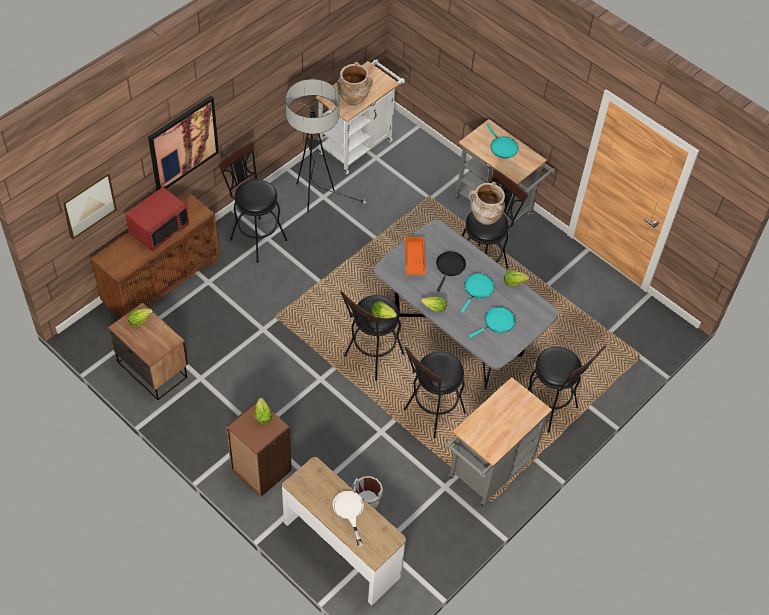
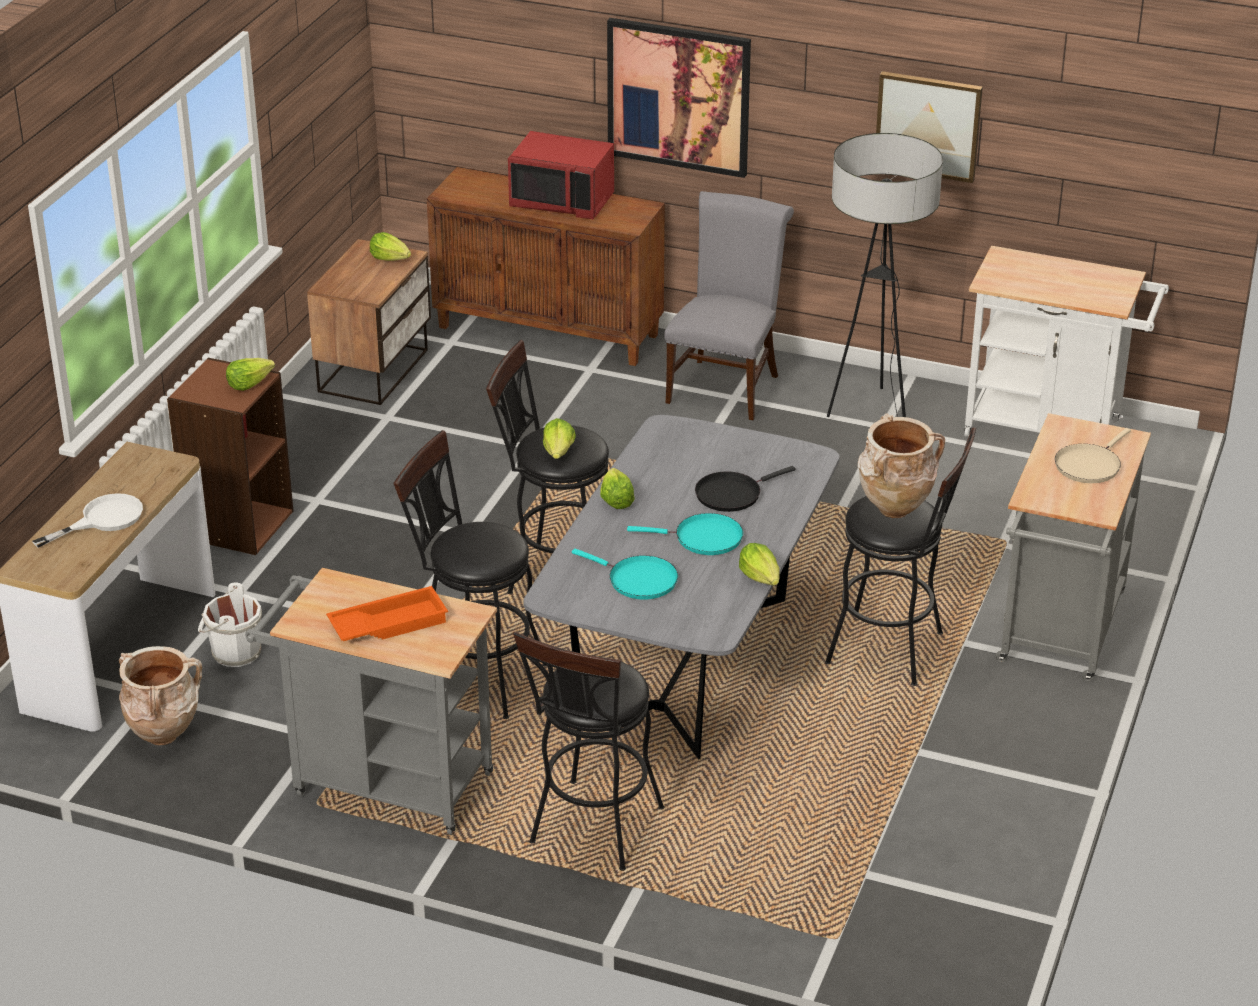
camera: 70 degrees right, 20 degrees down
picture [61,171,117,240] -> picture moved to [876,71,983,183]
black stool [218,141,287,263] -> grey chair [664,191,794,420]
beige vase [337,62,373,106] -> beige vase moved to [119,646,202,745]
orange tray [405,237,426,275] -> orange tray moved to [326,586,448,641]
black frying pan [436,251,466,292] -> black frying pan turned 150 degrees clockwise [695,466,796,512]
turquoise frying pan [486,124,519,158] -> beige frying pan [1055,428,1131,483]

